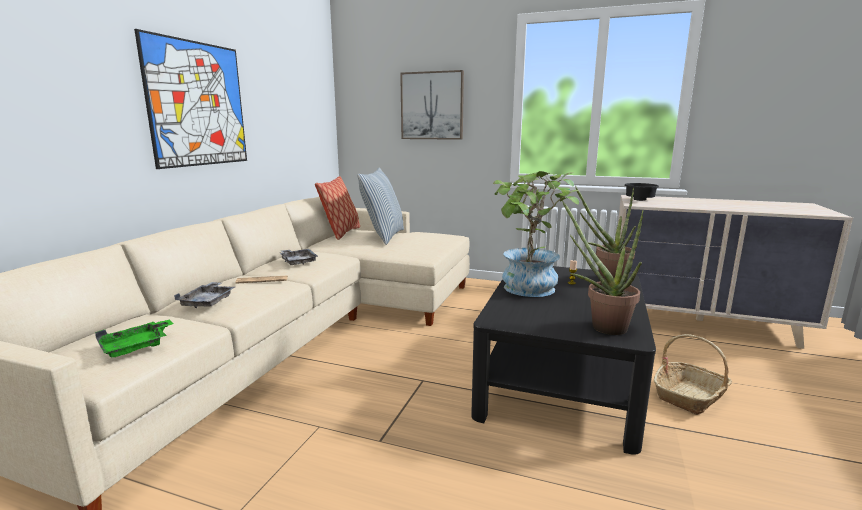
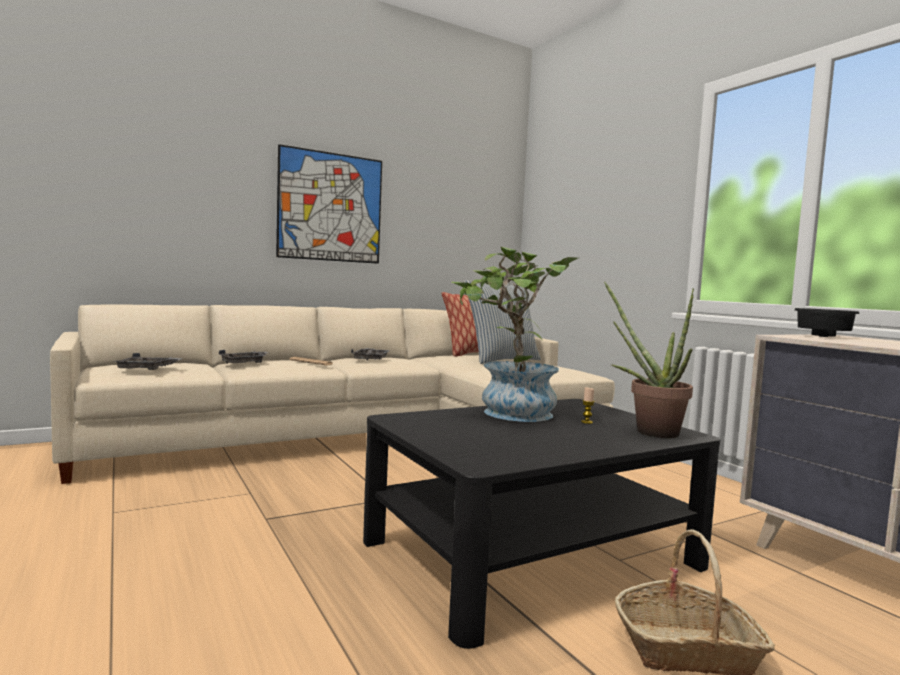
camera: 40 degrees right, 10 degrees down
green tray [95,319,173,358] -> grey tray [113,353,181,370]
picture [400,70,464,140] -> none
potted plant [562,201,644,335] -> none

